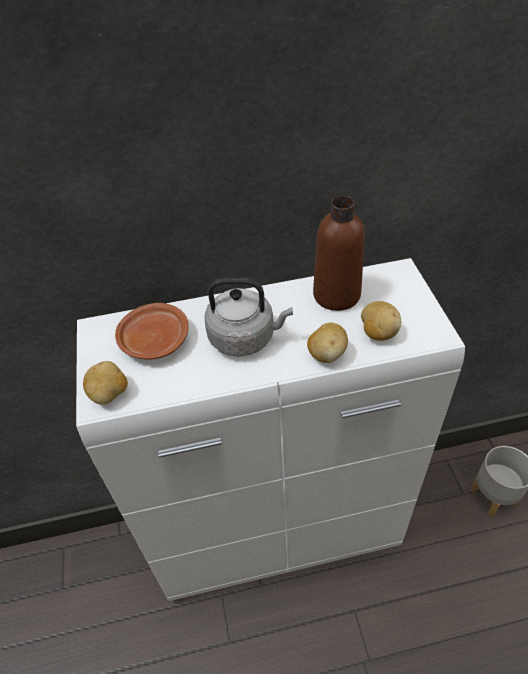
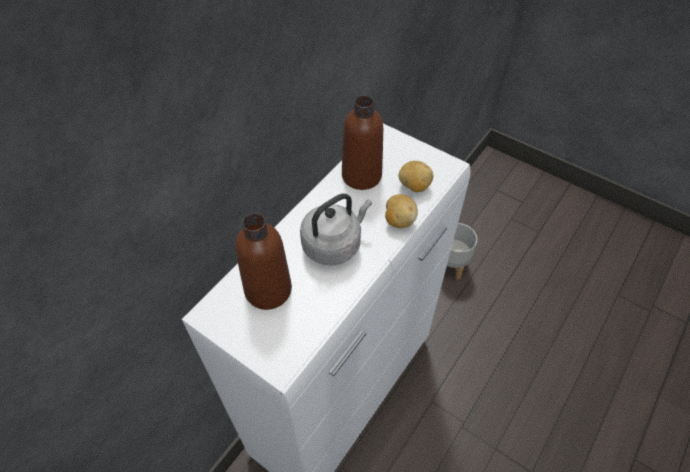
camera: 45 degrees left, 5 degrees up
potato [83,361,128,405] -> none
brown plate [115,303,189,360] -> brown bottle [235,213,292,310]

